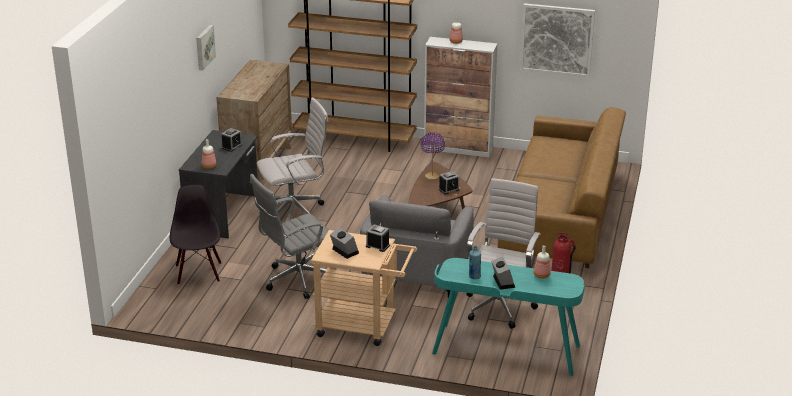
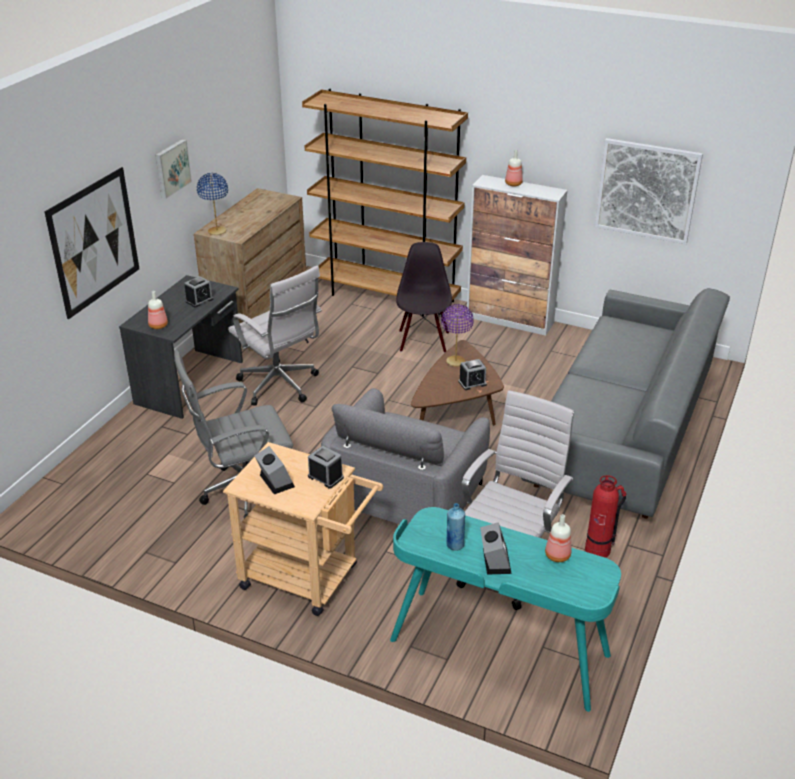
camera: 10 degrees right, 5 degrees up
black chair [170,185,222,285] -> black chair moved to [396,242,452,353]
white office chair [257,97,328,214] -> white office chair turned 60 degrees clockwise [228,266,322,406]
brown sofa [498,107,626,268] -> grey sofa [521,288,730,519]
none -> picture [44,167,139,319]
none -> blue table lamp [197,173,228,235]

